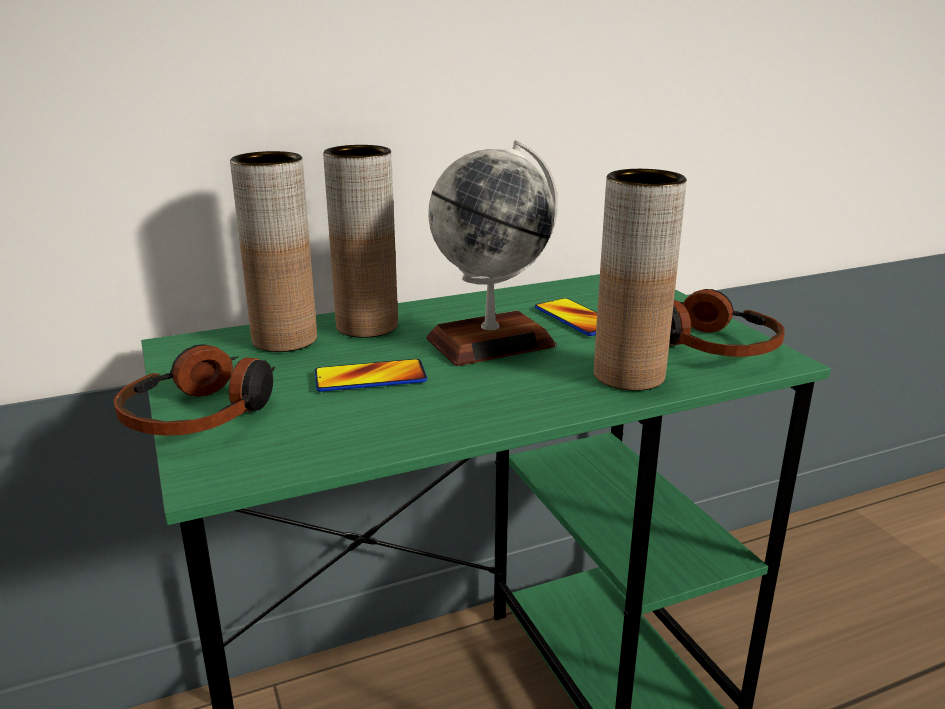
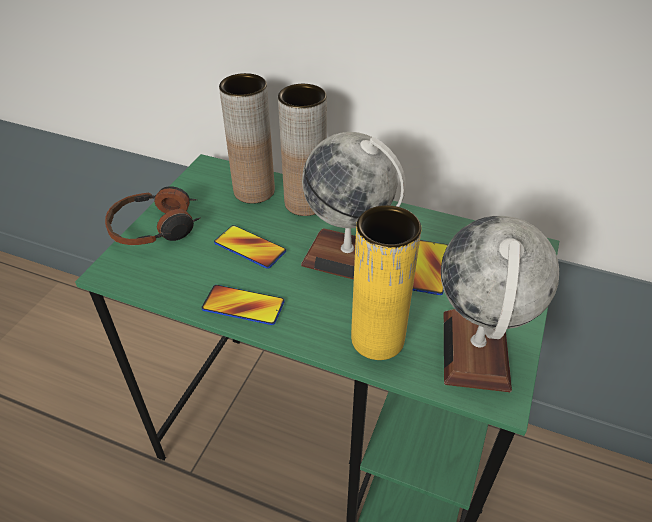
camera: 45 degrees right, 20 degrees up
brown vase [594,169,687,391] -> yellow vase [351,205,421,360]
headphones [669,289,785,357] -> globe [441,216,559,392]
none -> phone [201,285,285,325]

